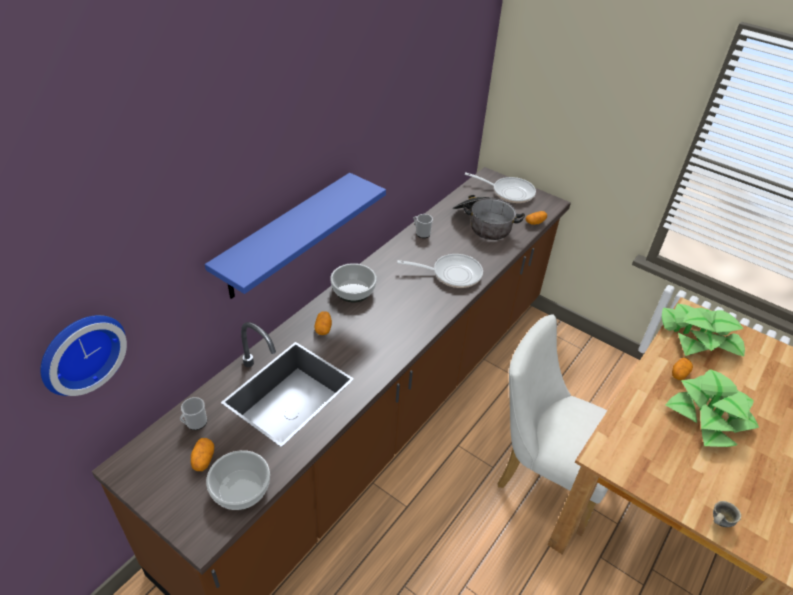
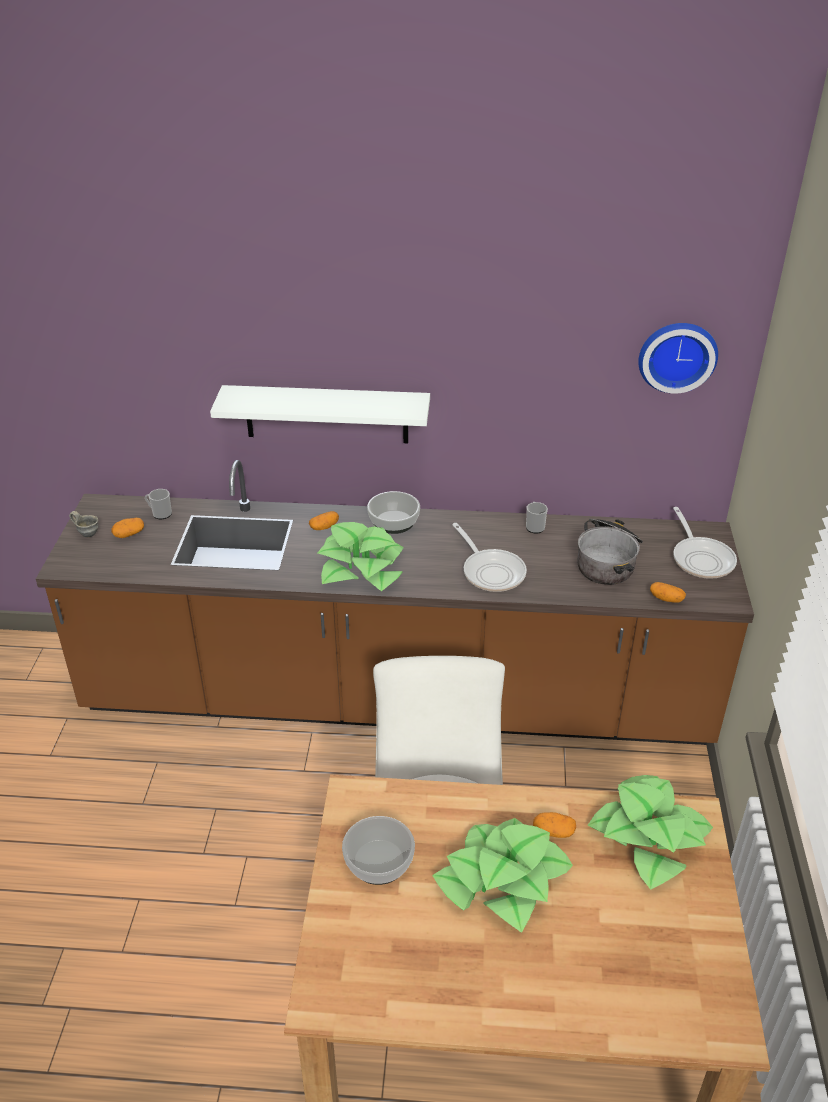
camera: 60 degrees right, 5 degrees down
wall clock [40,315,127,396] -> wall clock moved to [638,323,718,394]
blue shelf [205,173,386,299] -> white shelf [210,385,430,443]
bowl [206,450,270,510] -> bowl moved to [342,816,415,885]
grey mug [713,501,741,527] -> grey mug moved to [69,511,99,537]
none -> potted plant [317,522,404,591]

